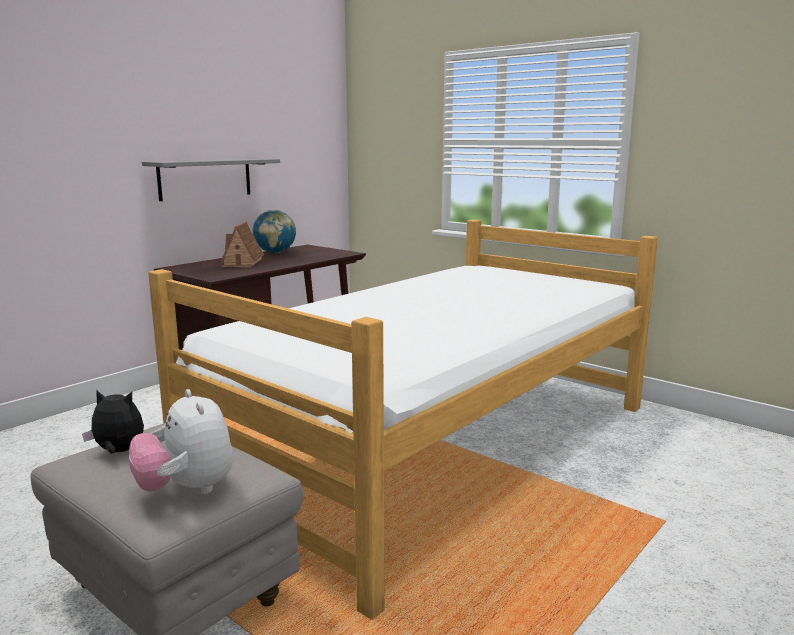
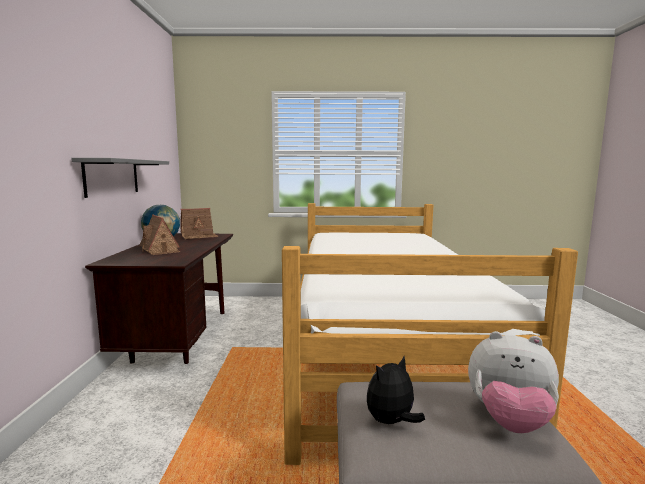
camera: 40 degrees left, 5 degrees down
none -> toy house [181,208,219,239]

